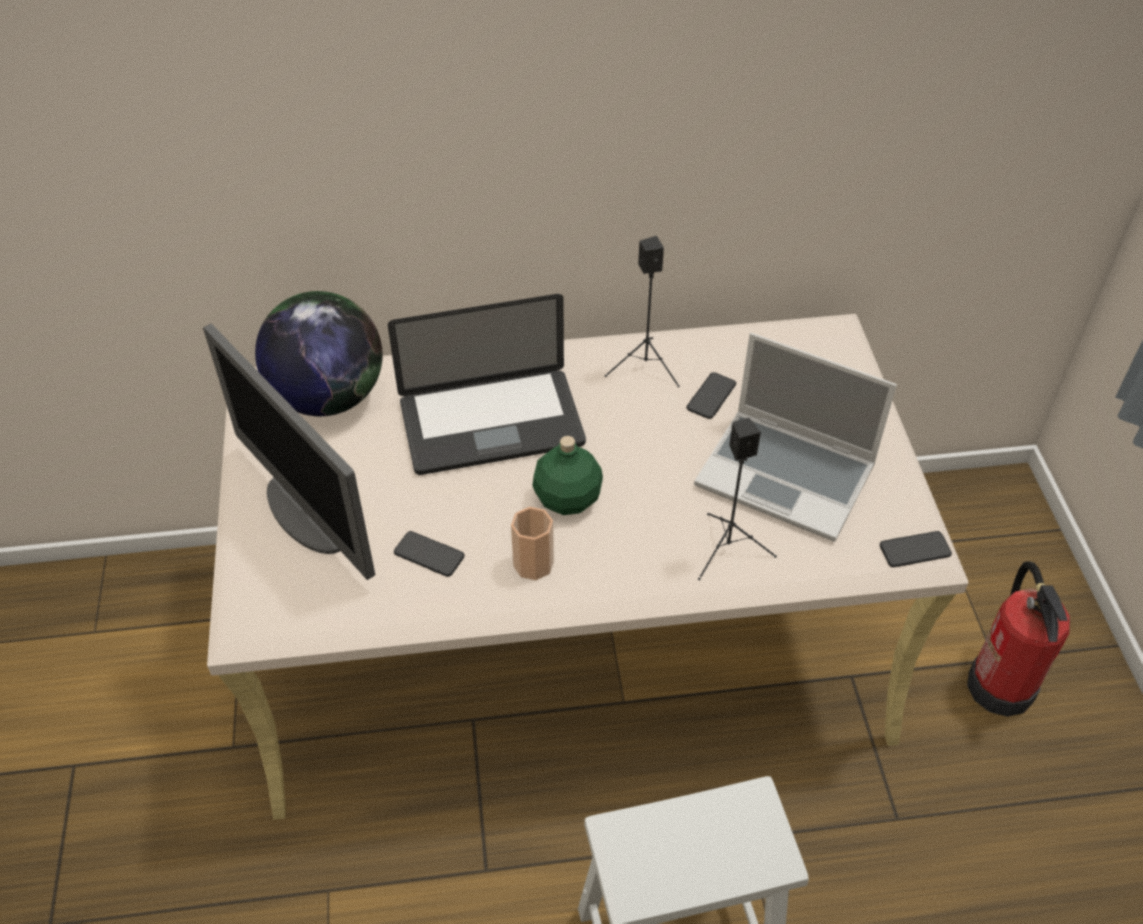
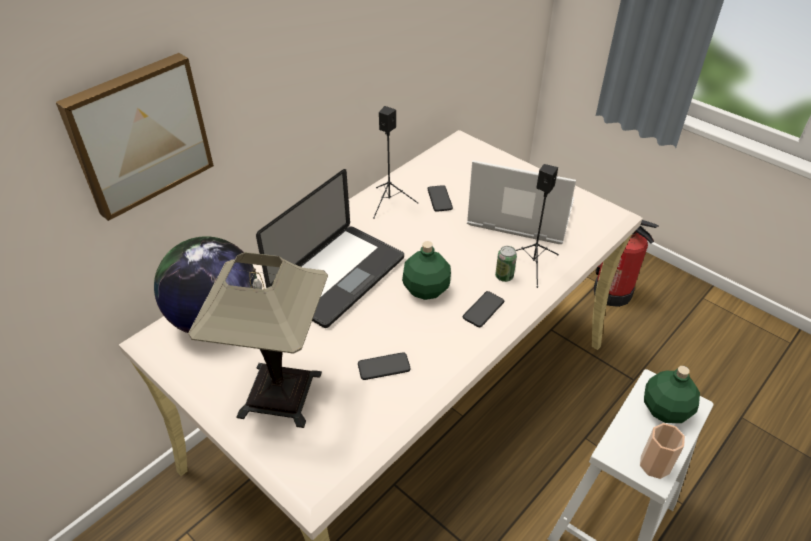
camera: 40 degrees left, 5 degrees down
monitor [203,324,375,580] -> table lamp [188,252,328,428]
cup [511,507,554,580] -> cup moved to [640,423,685,479]
laptop [694,333,897,542] -> laptop turned 150 degrees counterclockwise [467,160,576,244]
phone [880,531,952,567] -> phone moved to [463,291,504,327]
none -> picture [56,53,214,221]
none -> can [495,246,517,282]
none -> green bottle [644,366,700,423]

